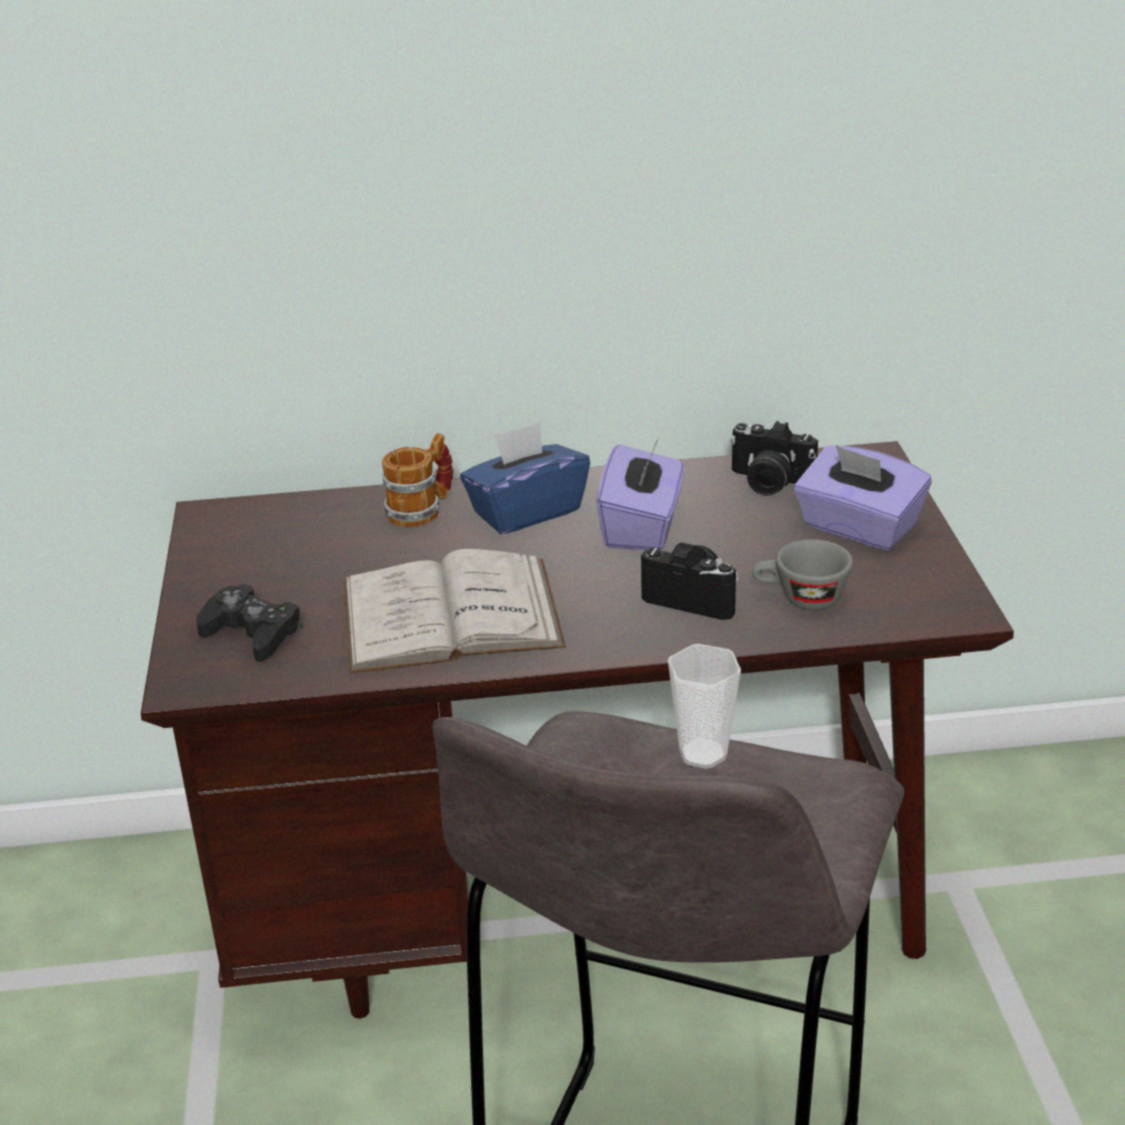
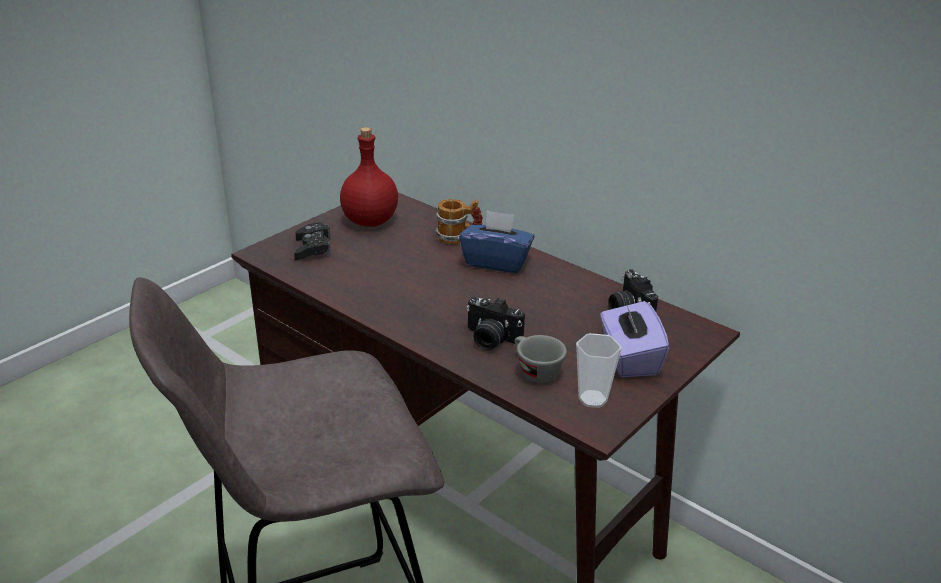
camera: 45 degrees right, 0 degrees up
white book [343,549,566,673] -> none
purple tissue box [597,438,684,551] -> none
camera [641,542,739,620] -> camera turned 135 degrees clockwise [466,297,525,350]
cup [668,644,741,769] -> cup moved to [576,333,622,408]
none -> red bottle [340,127,398,227]

